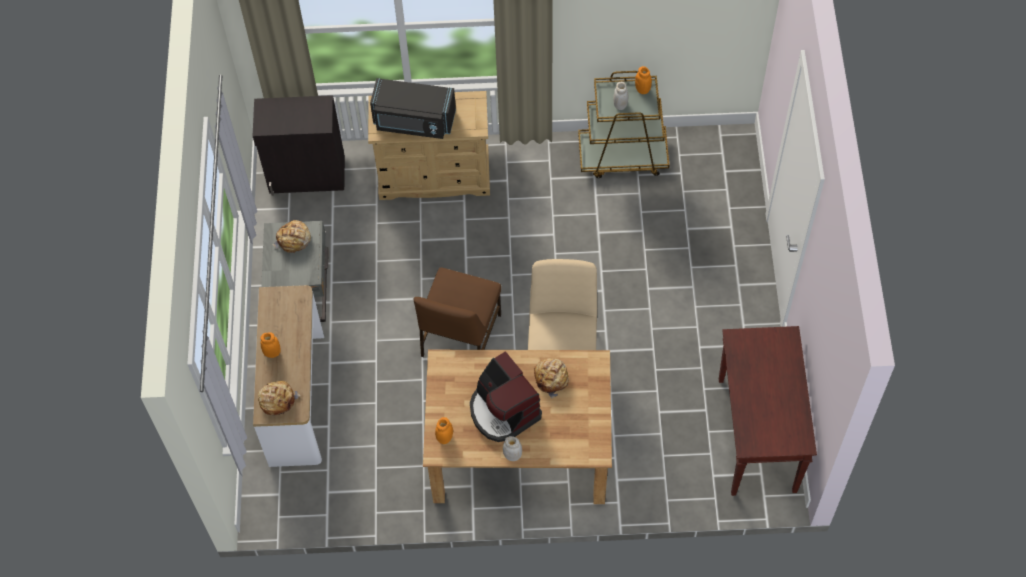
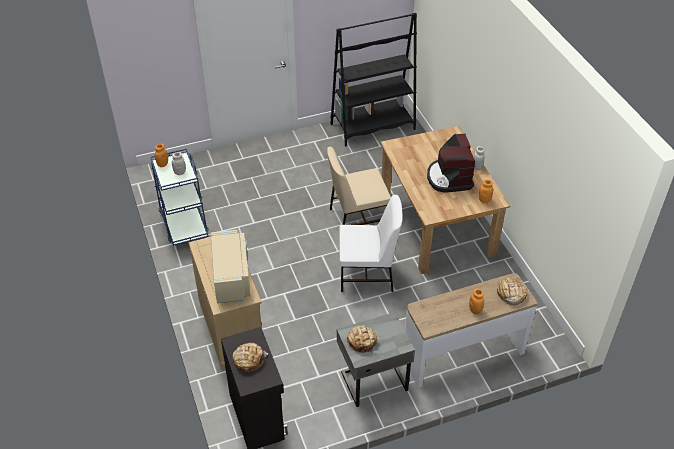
camera: 110 degrees left, 15 degrees down
black microwave [370,78,456,139] -> beige microwave [211,230,250,303]
brown chair [414,268,501,357] -> white chair [339,195,403,292]
coffee machine [470,351,542,442] -> coffee machine turned 135 degrees clockwise [427,134,475,193]
bread [534,358,570,398] -> bread moved to [233,343,268,372]
brown cart [578,71,669,178] -> blue cart [151,148,209,246]
brown console table [719,326,817,496] -> black bookcase [330,13,417,146]

